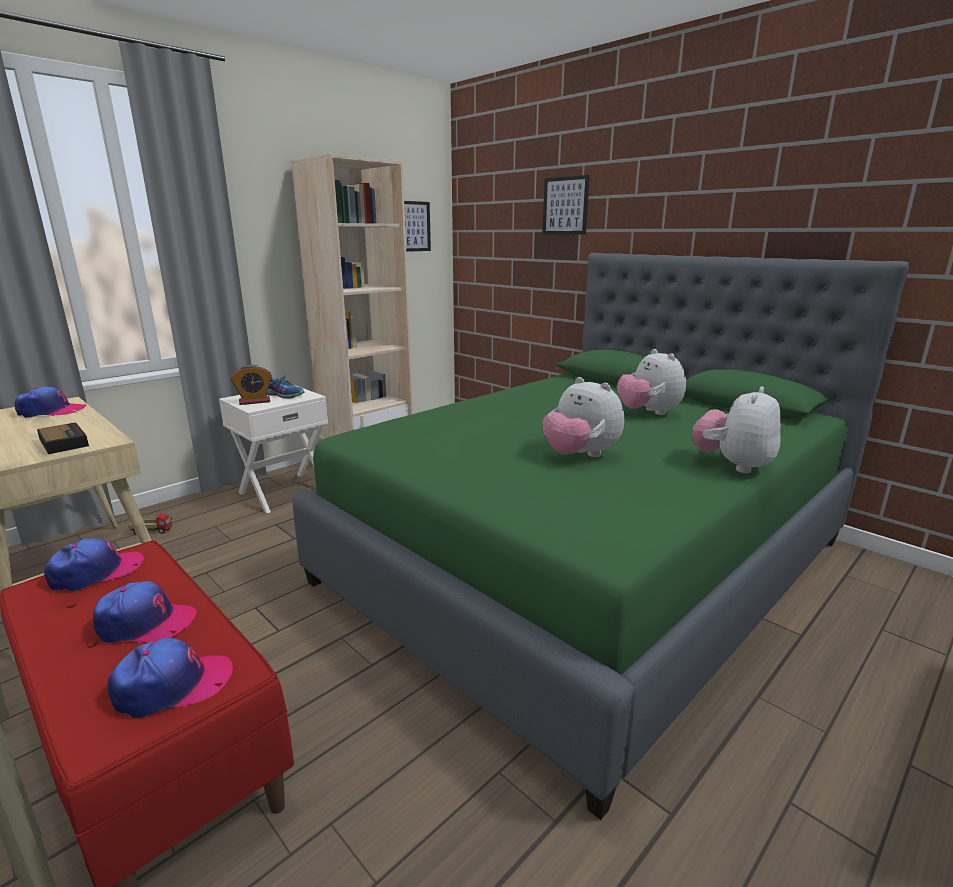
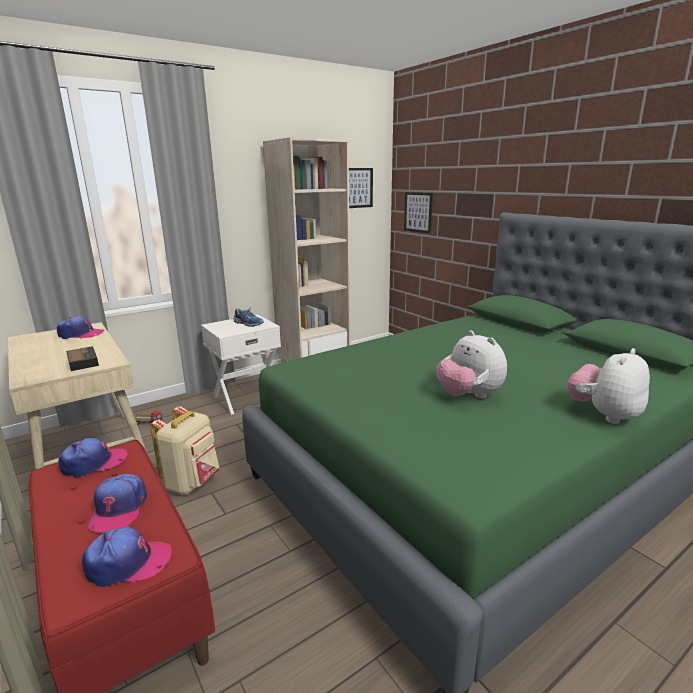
camera: 10 degrees right, 0 degrees up
cap [93,581,197,644] -> cap turned 75 degrees clockwise [88,474,147,532]
alarm clock [231,365,272,405] -> none
picture [542,175,590,235] -> picture moved to [404,192,433,234]
plush toy [617,349,686,415] -> none
none -> beige backpack [150,406,220,495]

